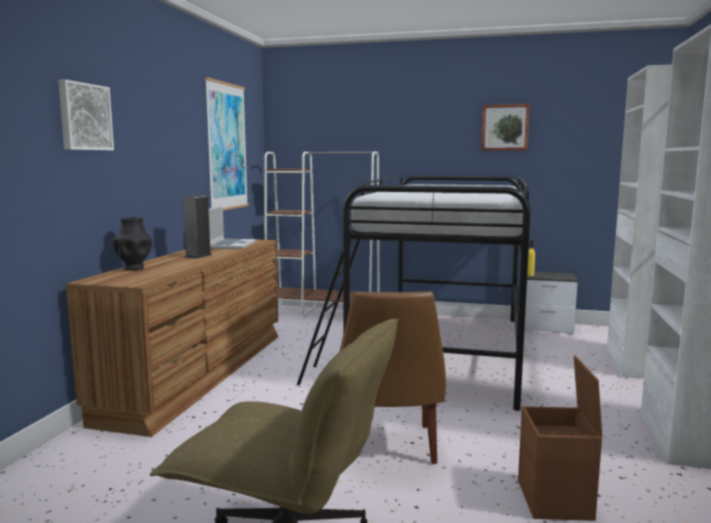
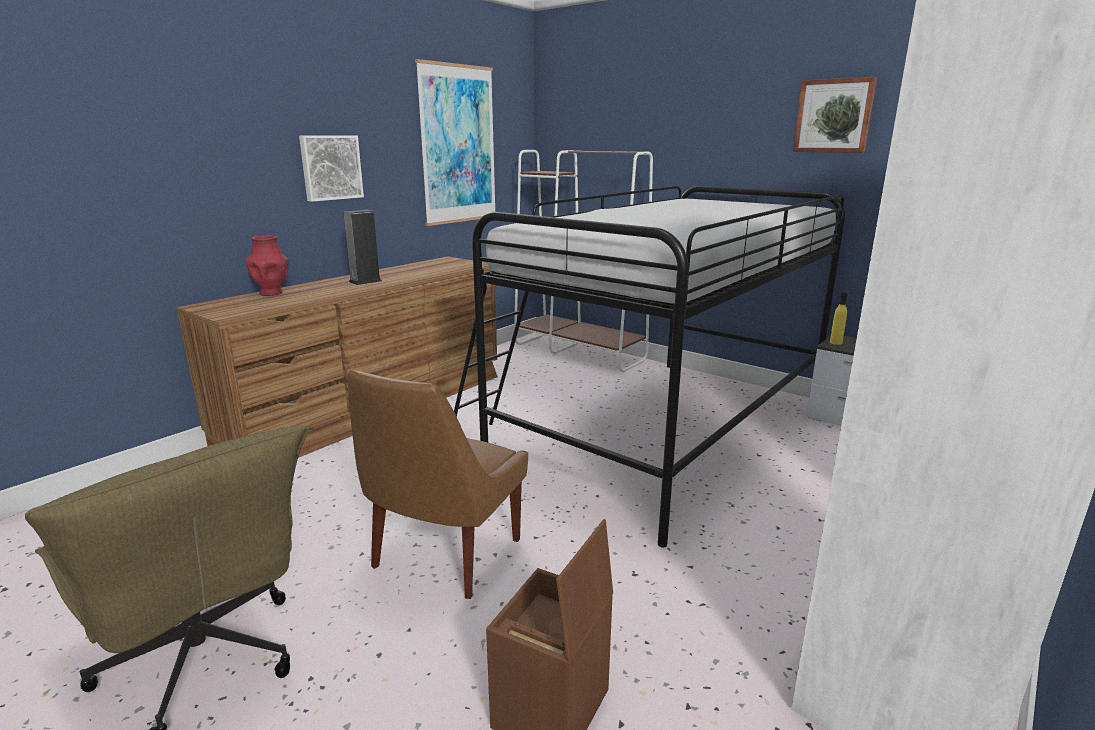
camera: 25 degrees right, 10 degrees up
picture [58,79,114,150] -> picture moved to [299,136,364,202]
black vase [113,217,152,271] -> red vase [246,236,288,296]
laptop [209,206,256,249] -> none

